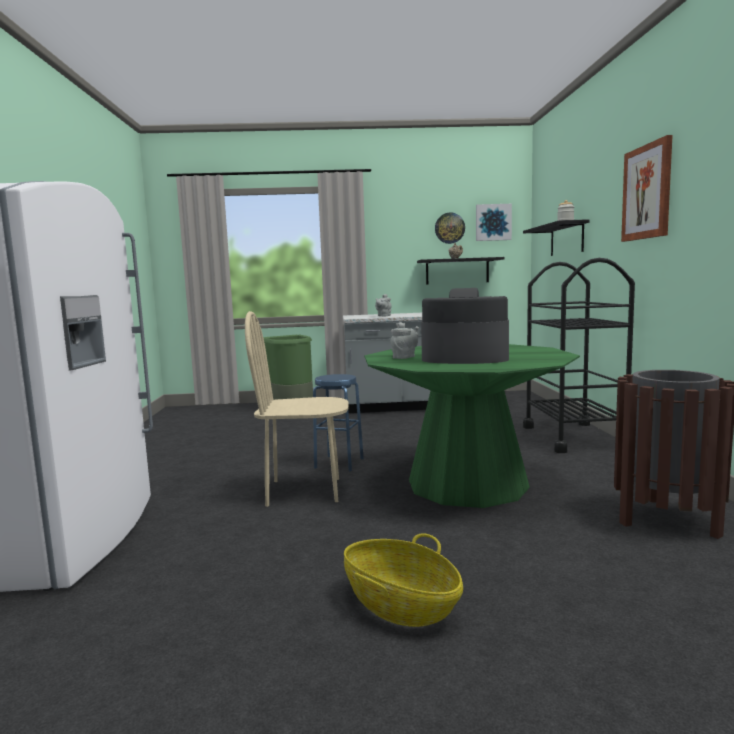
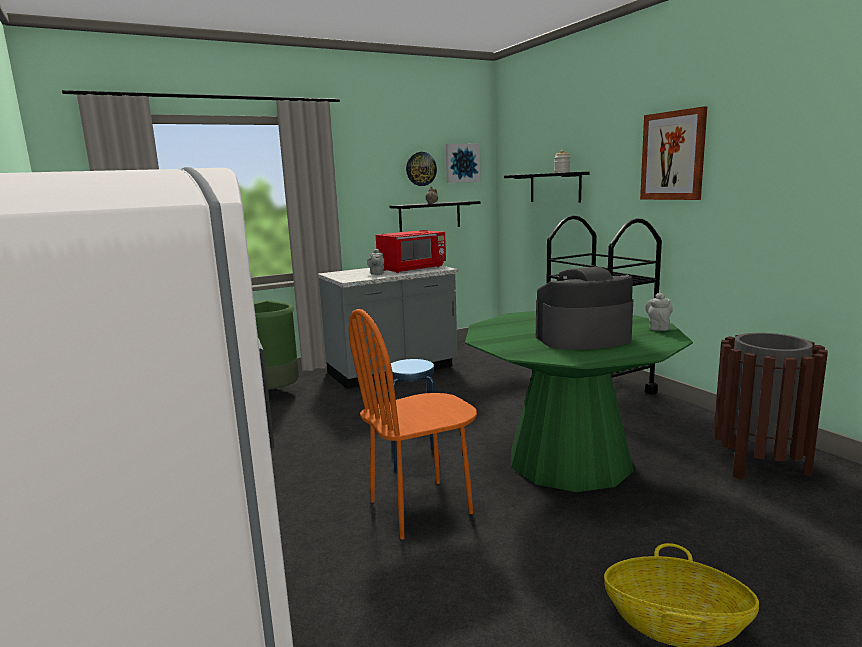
camera: 25 degrees left, 5 degrees up
beige chair [245,311,349,507] -> orange chair [349,309,477,539]
grey teapot [391,322,419,359] -> grey teapot moved to [645,293,673,331]
none -> red microwave [376,230,446,273]

